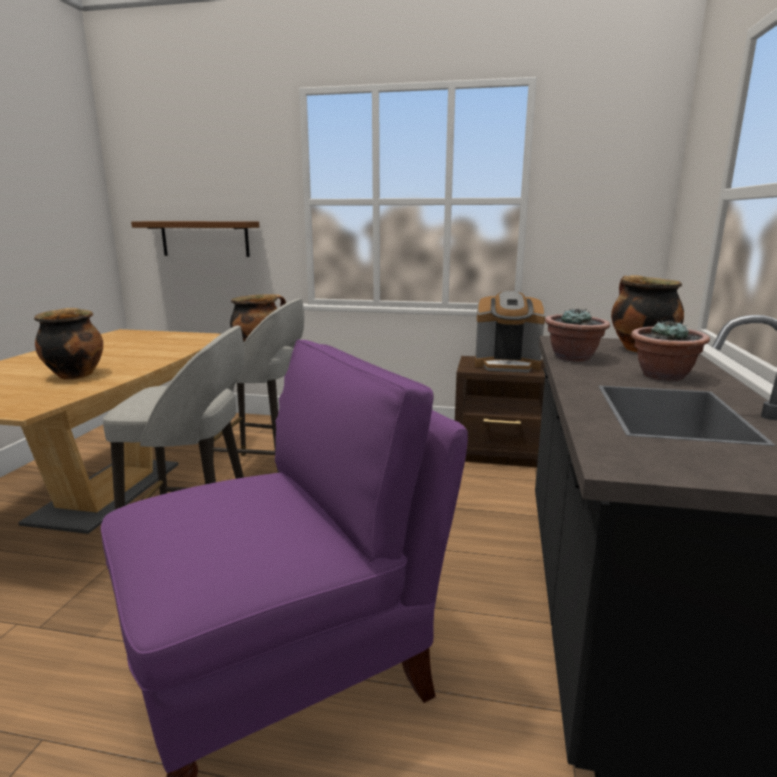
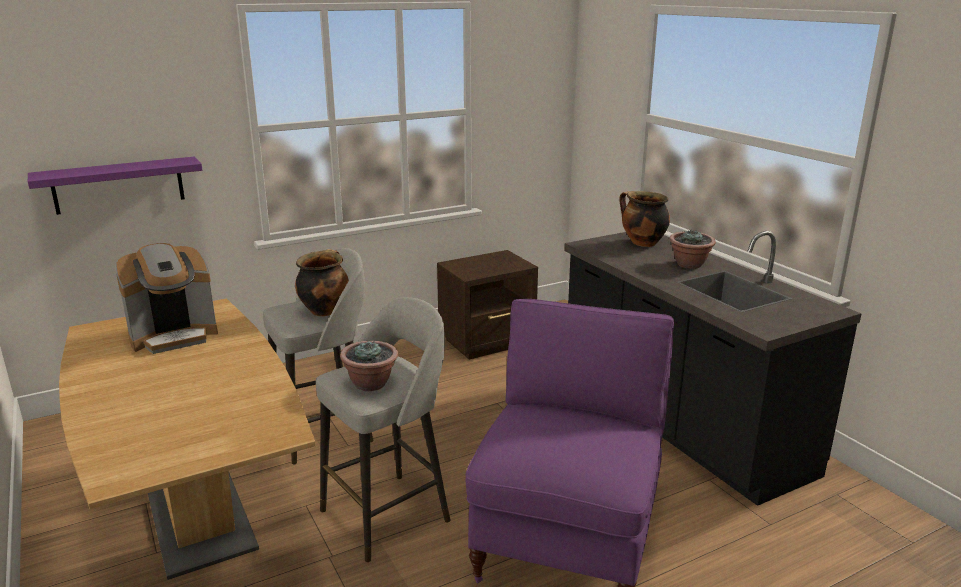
camera: 40 degrees left, 5 degrees up
cooking pot [34,308,103,380] -> none
brown shelf [131,221,259,257] -> purple shelf [28,157,202,215]
coffee machine [475,291,545,373] -> coffee machine moved to [115,243,218,354]
potted plant [545,308,610,362] -> potted plant moved to [340,341,398,391]

